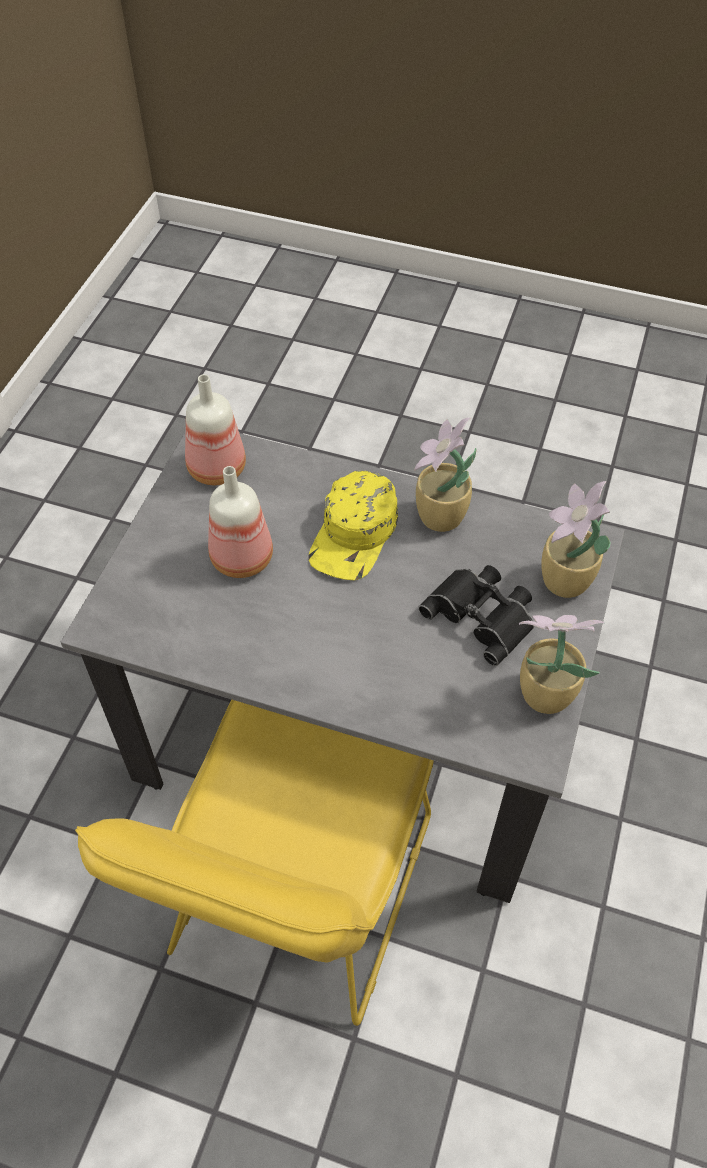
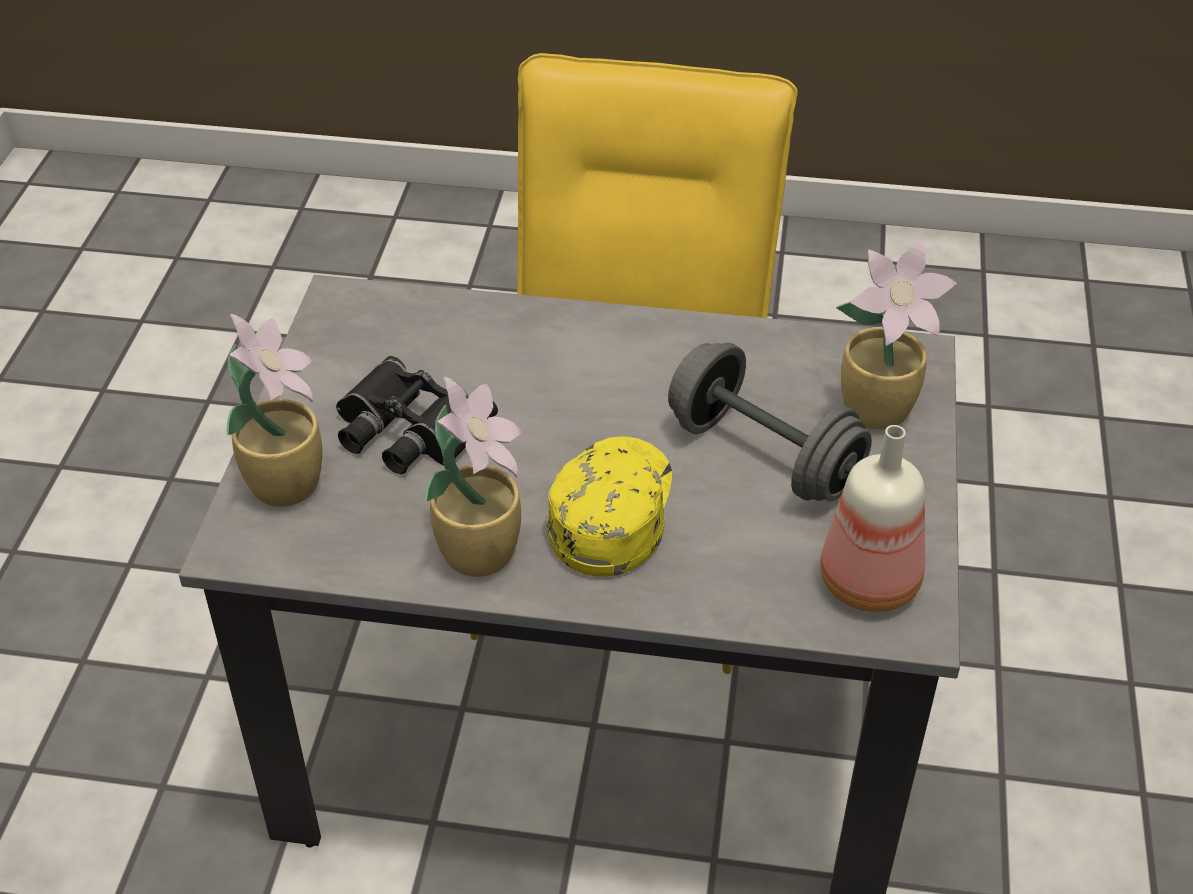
camera: 170 degrees right, 10 degrees down
bottle [208,466,273,578] -> grey dumbbell [668,343,872,501]
potted plant [519,615,605,714] -> potted plant moved to [836,240,957,429]

